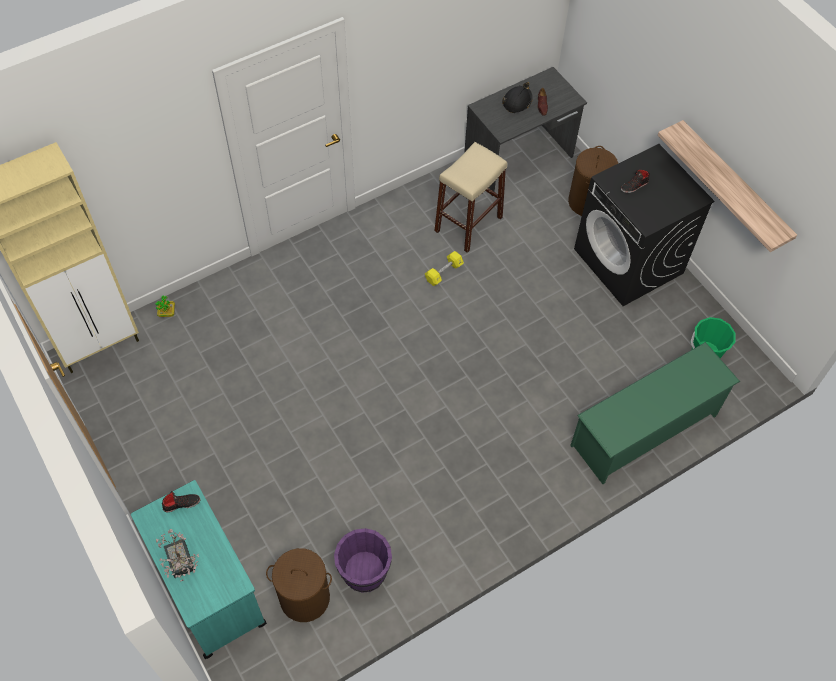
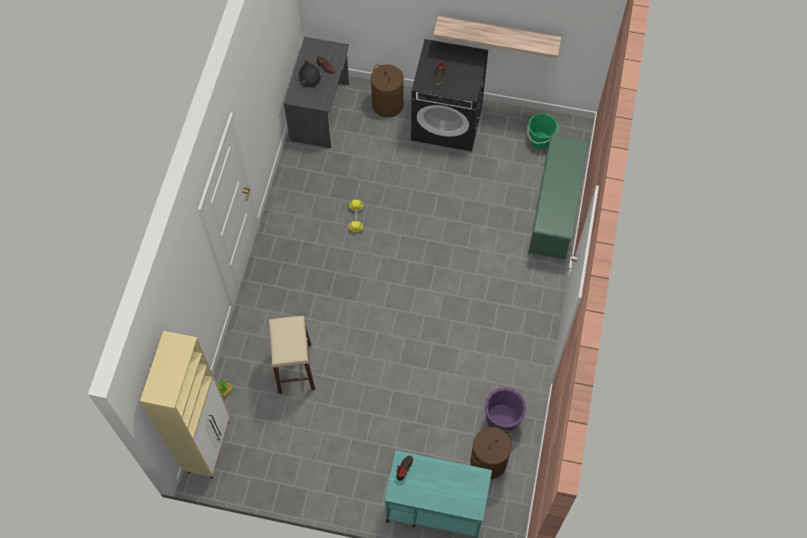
camera: 45 degrees left, 5 degrees up
potted plant [156,529,199,581] -> none
beige stool [434,142,507,253] -> beige stool moved to [269,316,315,394]

